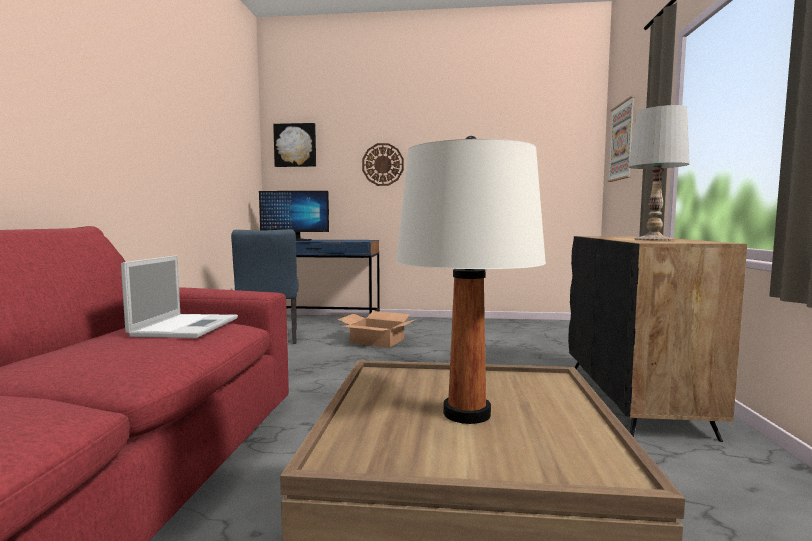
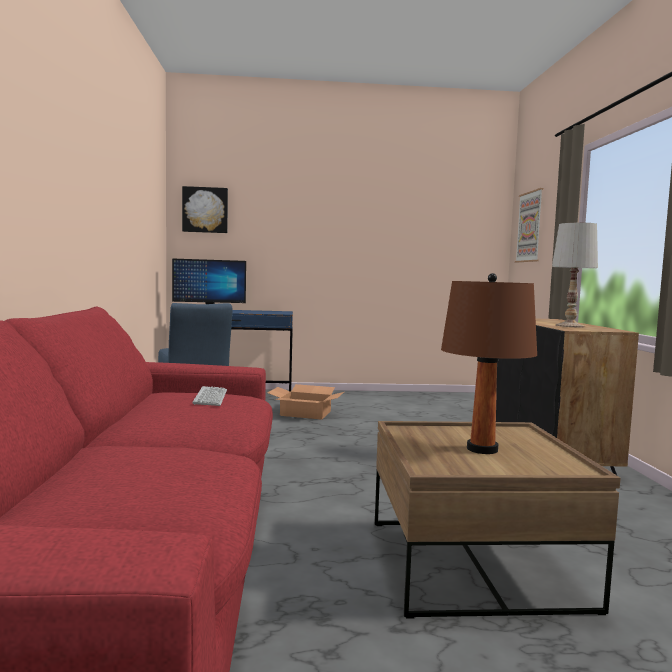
camera: 10 degrees left, 0 degrees up
laptop [121,255,238,338] -> keyboard [193,386,227,406]
wall clock [362,143,404,186] -> none
white table lamp [396,136,546,424] -> brown table lamp [441,273,537,454]

